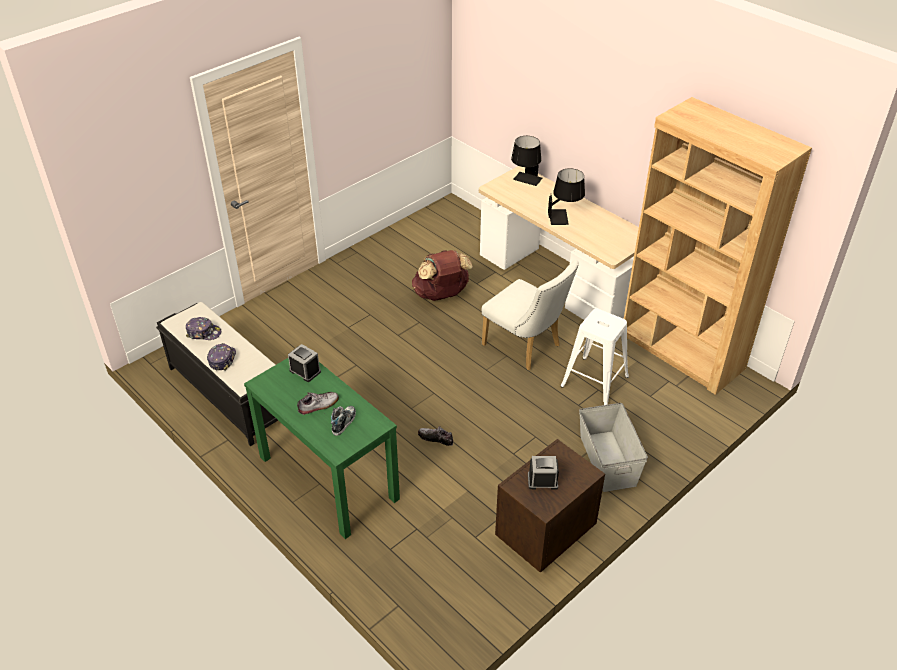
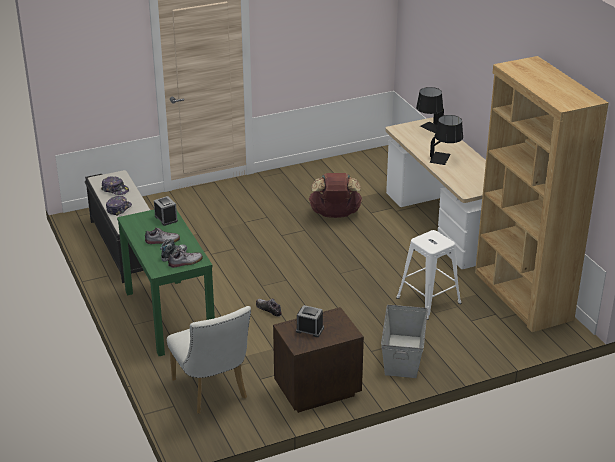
camera: 20 degrees right, 10 degrees down
white chair [482,260,579,370] -> white chair moved to [167,306,251,414]
none -> shoe [168,250,203,268]

